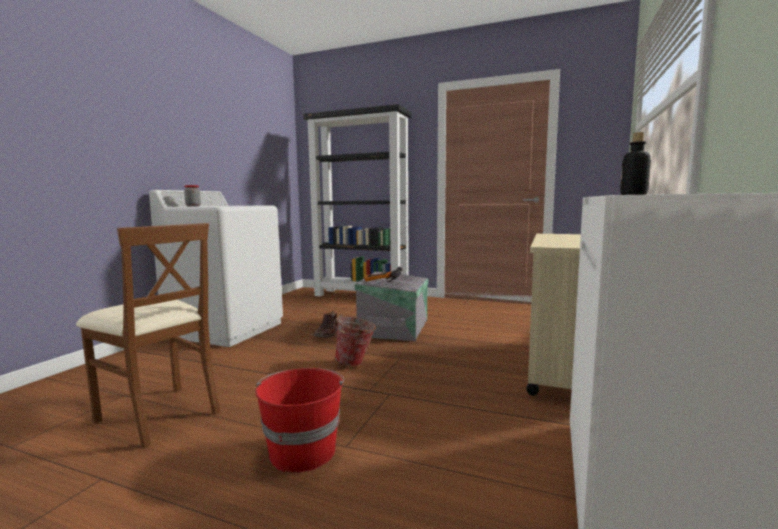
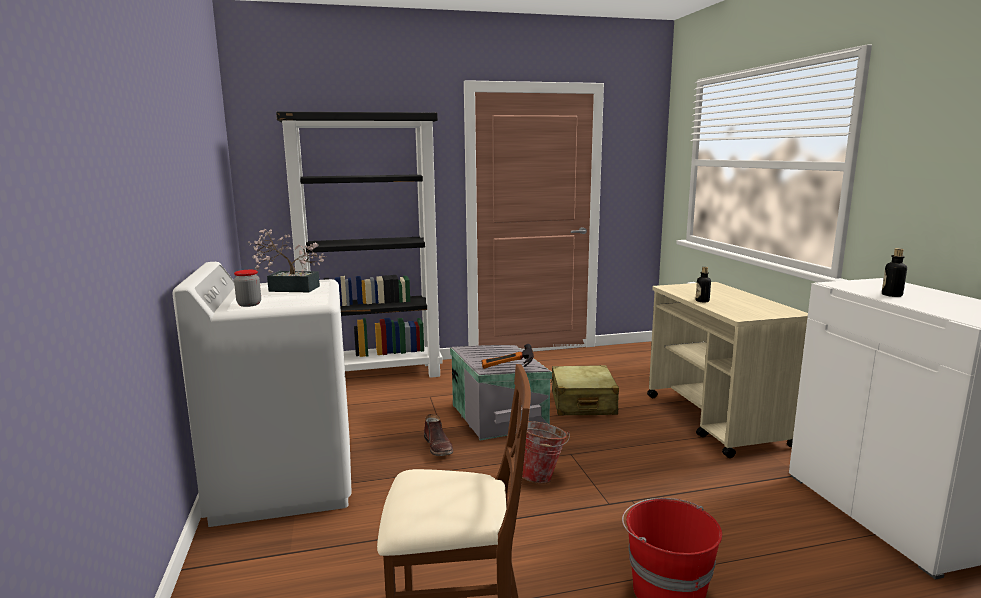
camera: 35 degrees left, 5 degrees up
none -> potted plant [248,229,326,292]
none -> beige suitcase [550,365,619,416]
none -> bottle [696,267,711,302]

